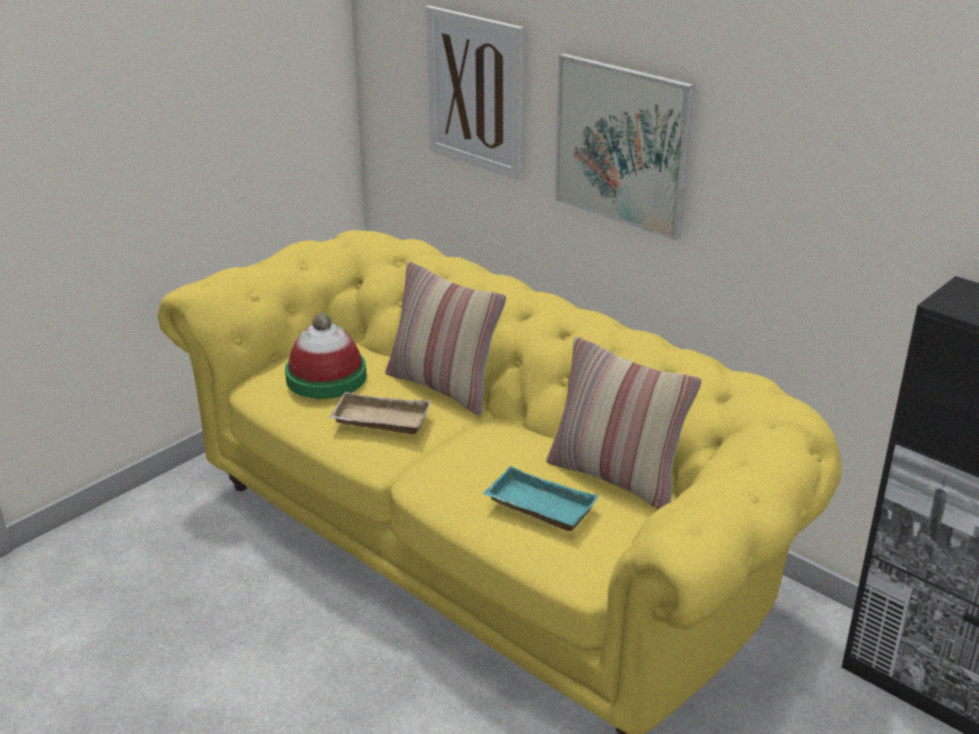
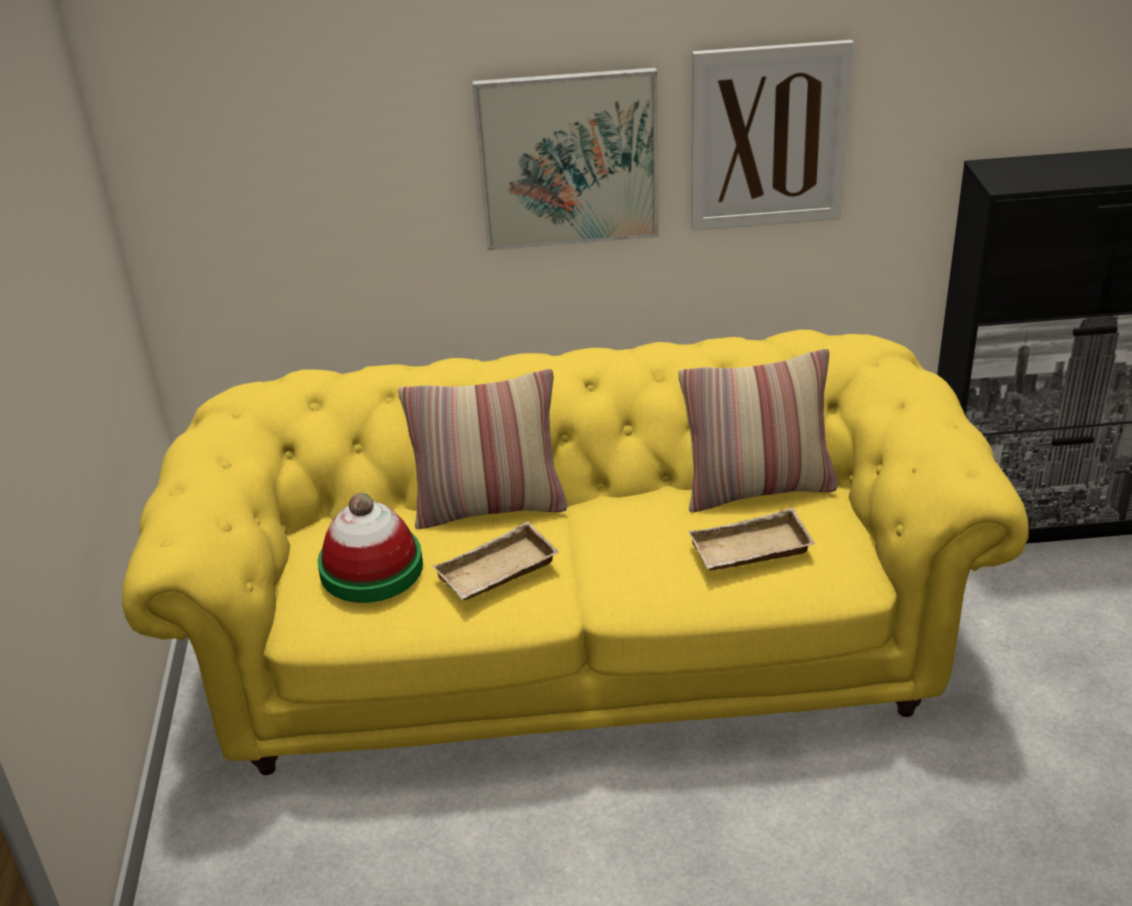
camera: 45 degrees left, 5 degrees up
picture [426,6,524,180] -> picture moved to [691,40,853,231]
turquoise tray [483,466,599,531] -> beige tray [688,507,816,570]

